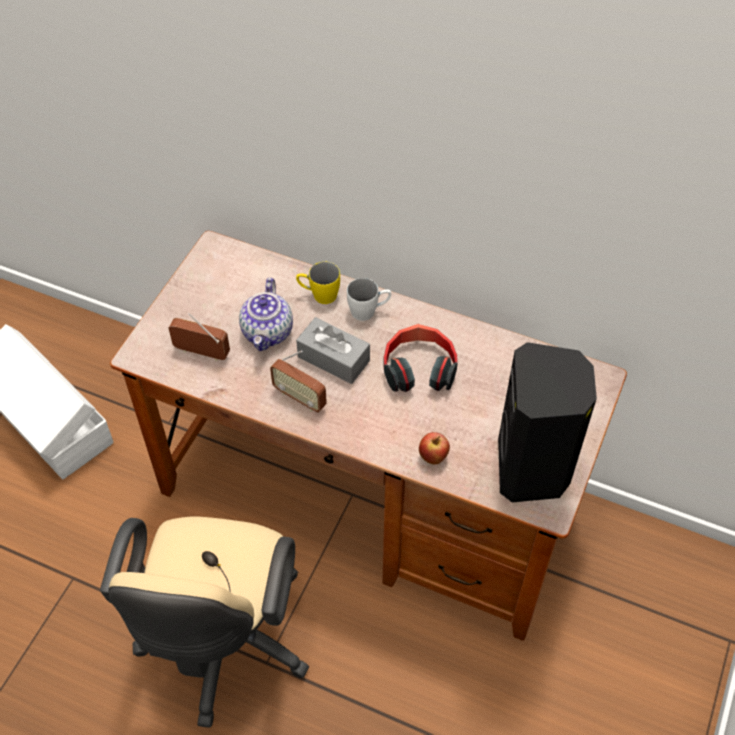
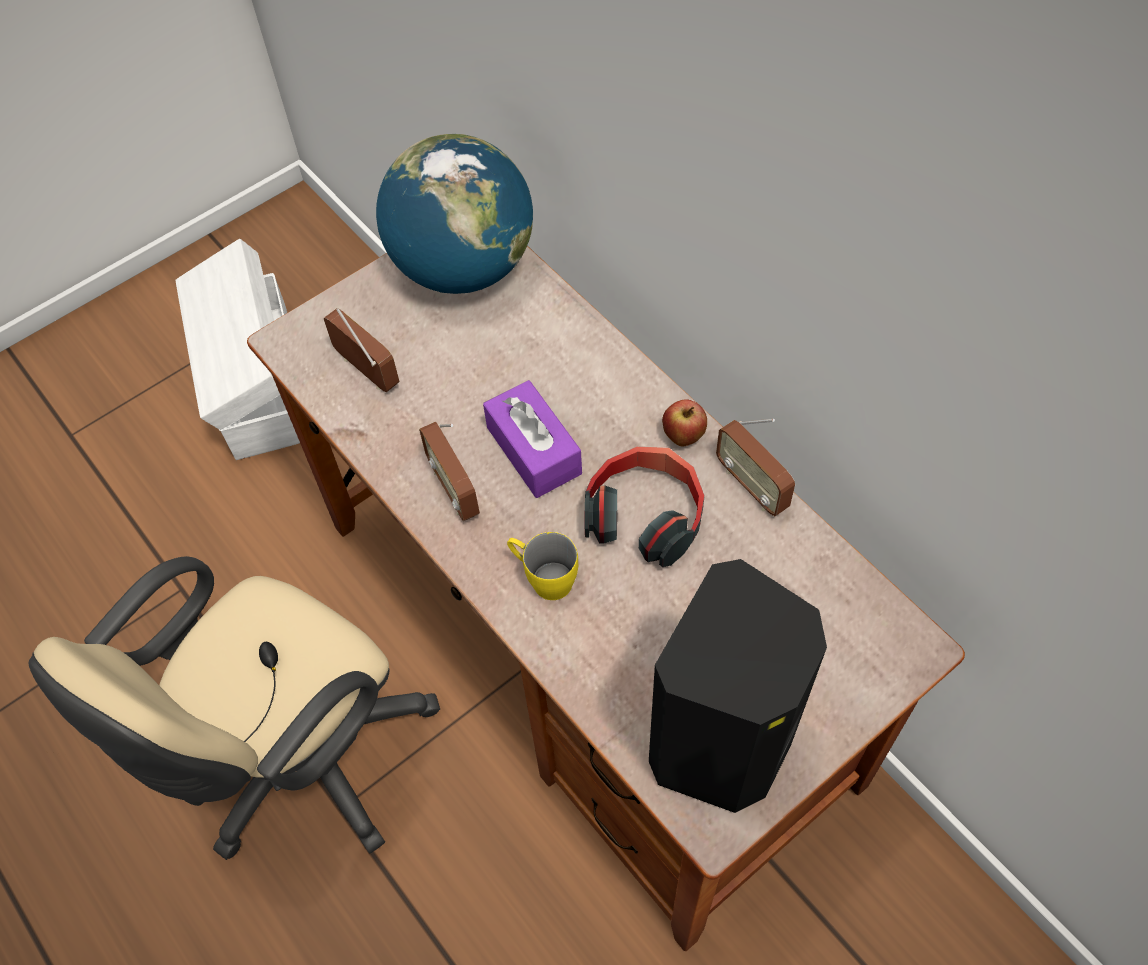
camera: 30 degrees right, 5 degrees up
teapot [239,278,293,351] -> none
yellow mug [296,262,340,304] -> yellow mug moved to [507,532,578,600]
grey tissue box [296,317,370,384] -> purple tissue box [483,380,582,498]
white mug [347,278,391,321] -> none
apple [419,432,450,464] -> apple moved to [662,399,707,446]
none -> globe [376,134,533,294]
none -> radio [716,419,795,516]

